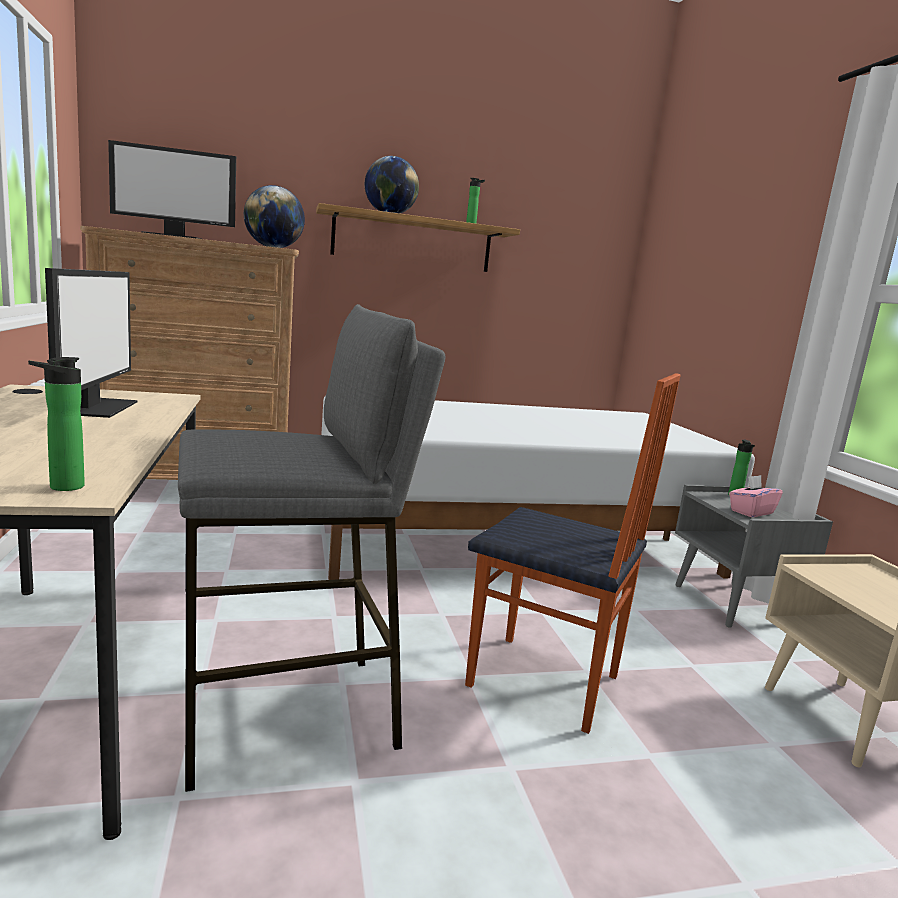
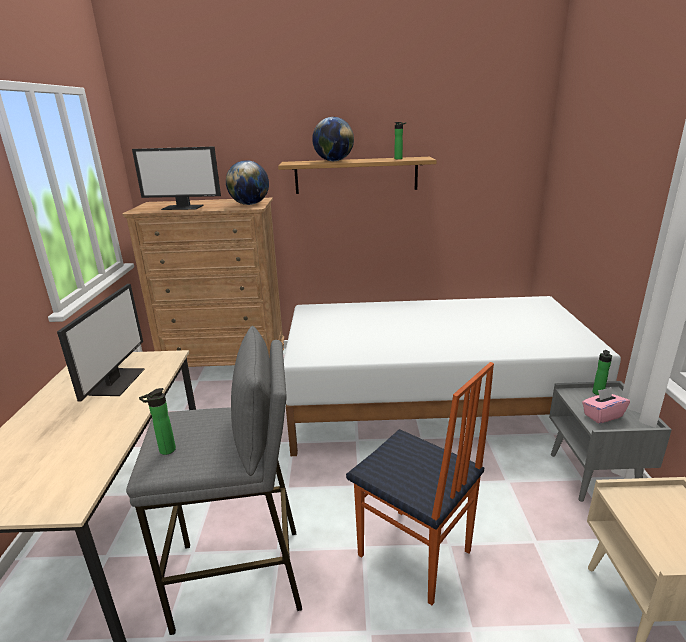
camera: 15 degrees right, 10 degrees up
bottle [28,357,85,491] -> bottle moved to [139,388,176,455]

